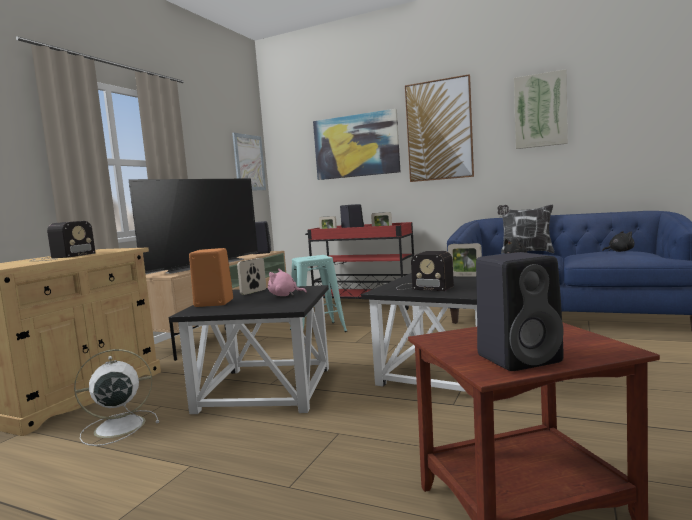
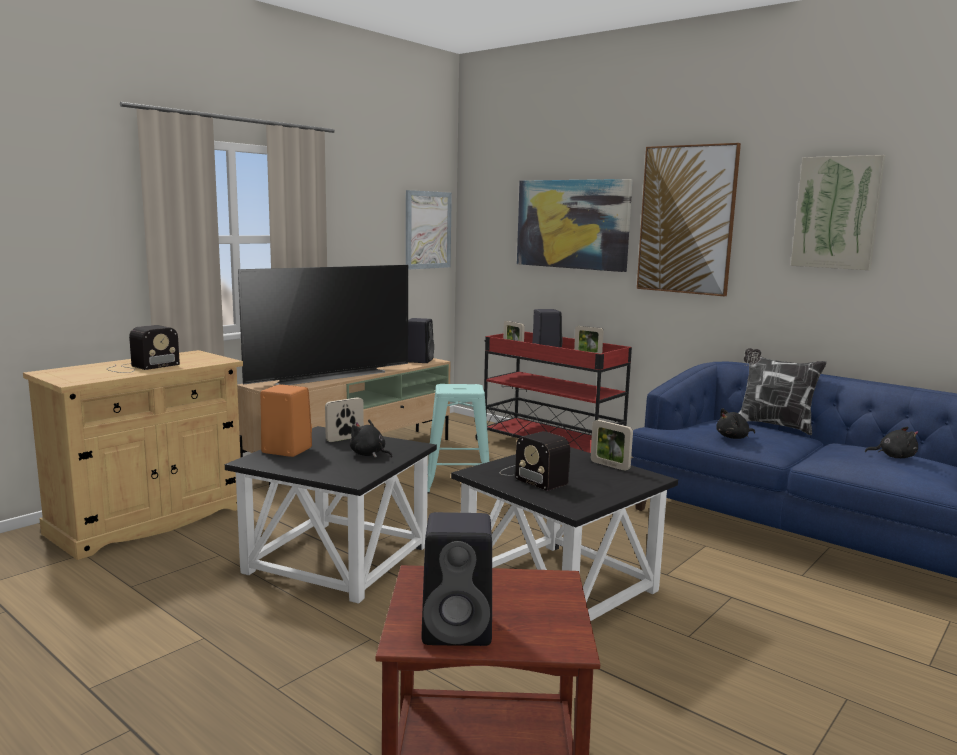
camera: 15 degrees right, 5 degrees up
white fan [74,349,159,446] -> none
pink plush toy [268,269,307,296] -> black plush toy [350,420,393,458]

